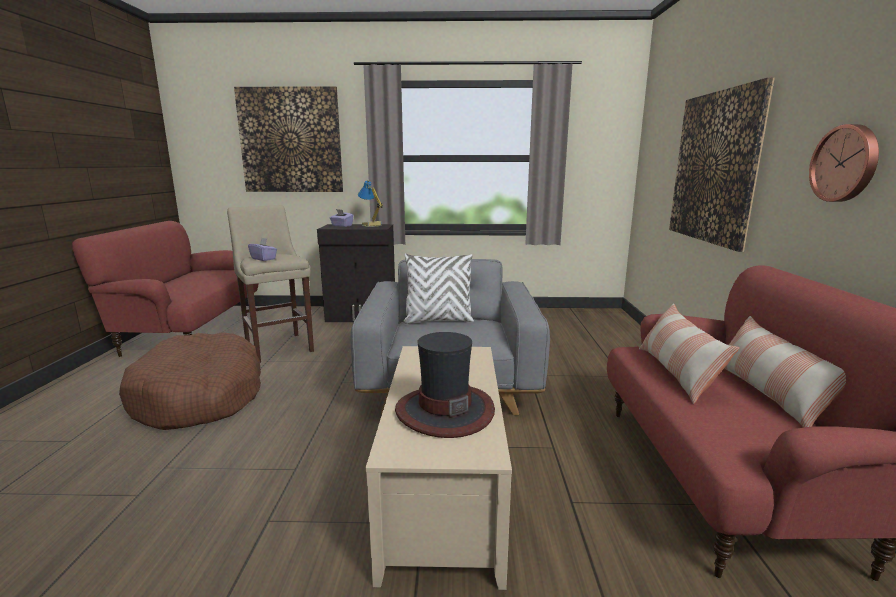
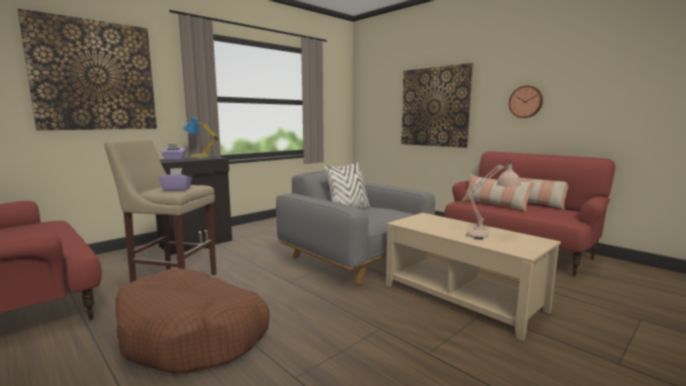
camera: 45 degrees left, 5 degrees down
hat [395,332,495,438] -> beige table lamp [465,159,521,240]

